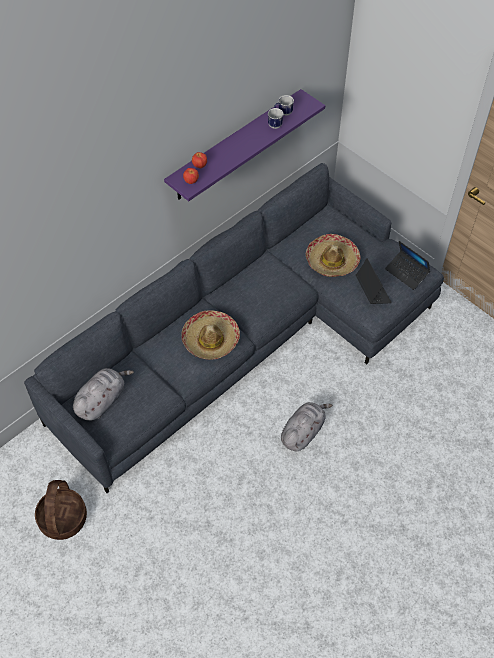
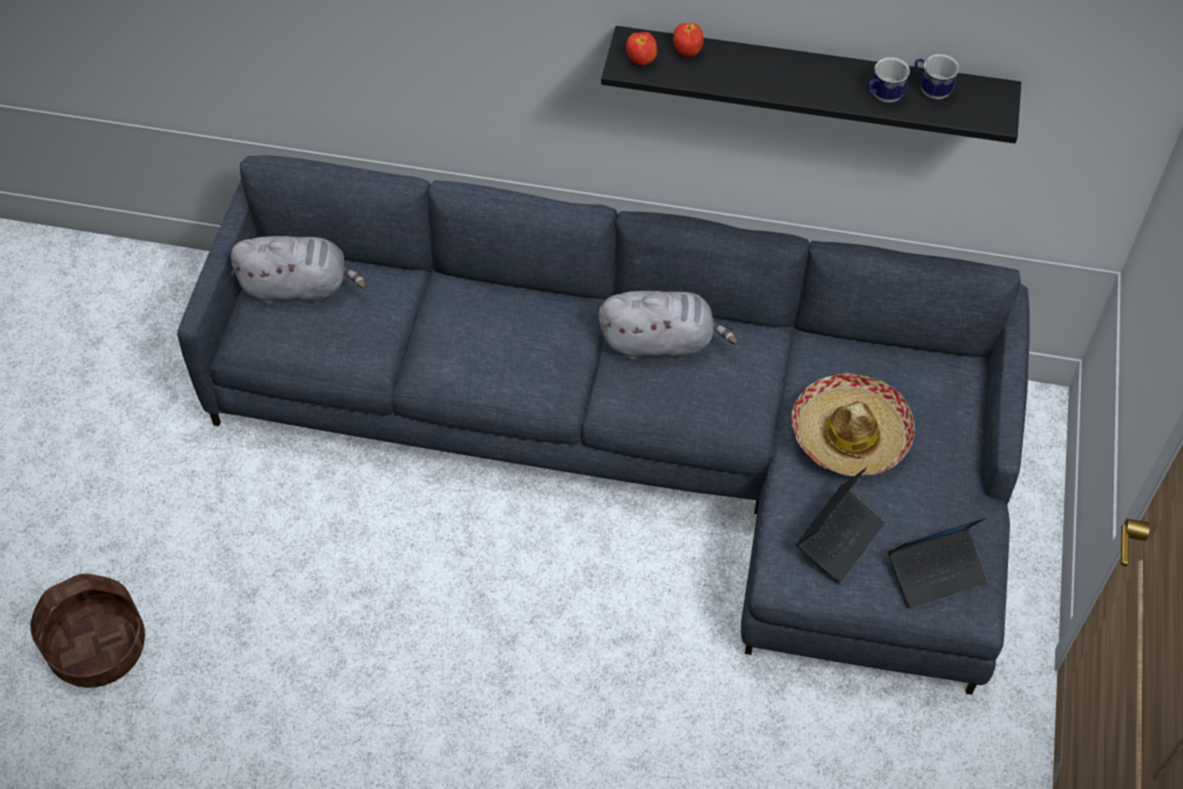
camera: 55 degrees right, 0 degrees up
basket [35,480,87,540] -> basket moved to [30,574,145,688]
purple shelf [164,89,325,201] -> black shelf [601,26,1021,143]
hat [181,310,240,360] -> none
grey plush toy [281,402,333,452] -> grey plush toy moved to [599,291,738,360]
laptop [385,241,430,290] -> laptop turned 120 degrees counterclockwise [888,517,988,608]

